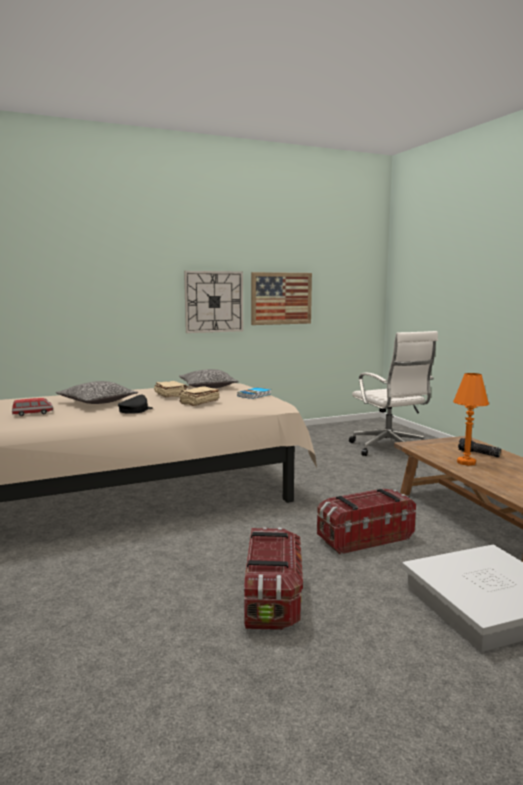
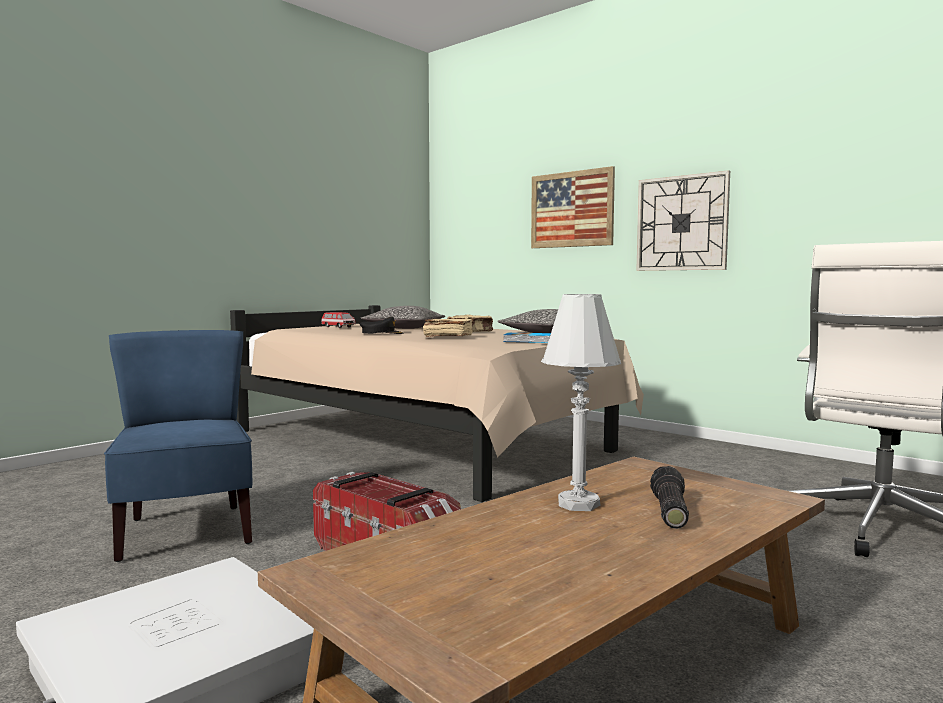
camera: 65 degrees right, 5 degrees down
storage box [243,527,303,630] -> blue chair [104,330,252,562]
picture [251,272,312,325] -> picture moved to [531,166,615,248]
orange table lamp [453,373,489,466] -> white table lamp [541,294,621,511]

